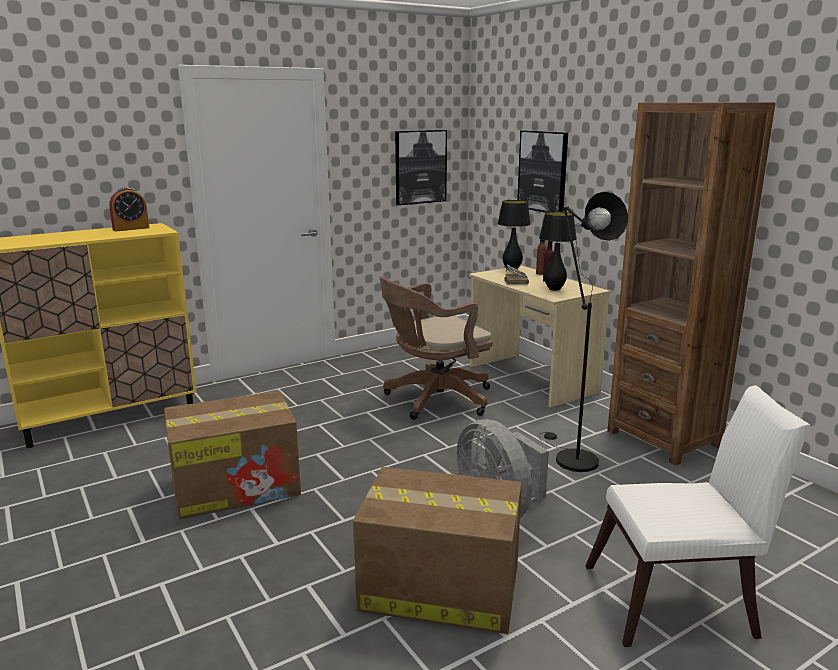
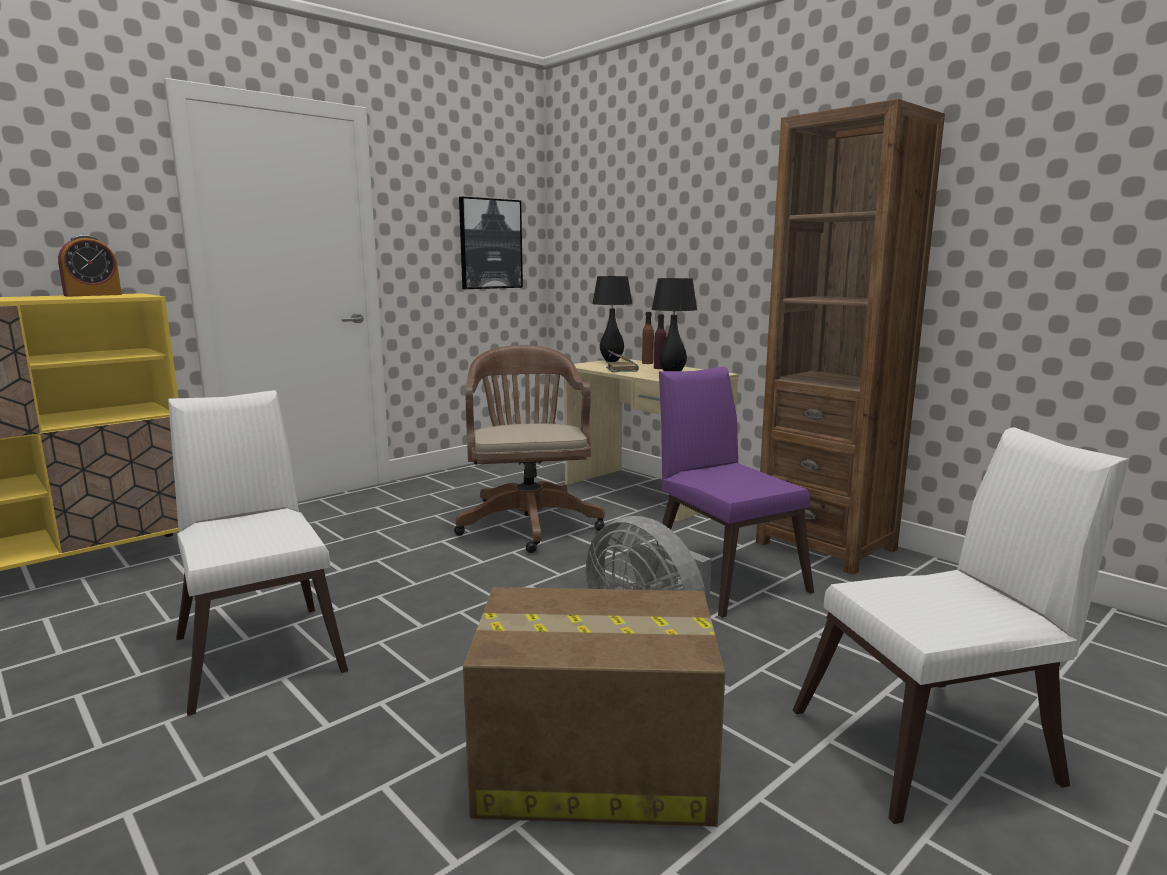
camera: 10 degrees left, 5 degrees down
cardboard box [164,391,301,520] -> white chair [168,390,348,716]
brown office chair [380,276,493,420] -> brown office chair turned 120 degrees clockwise [454,345,605,553]
picture [517,130,568,213] -> none
black floor lamp [539,192,628,472] -> purple chair [659,367,814,618]

